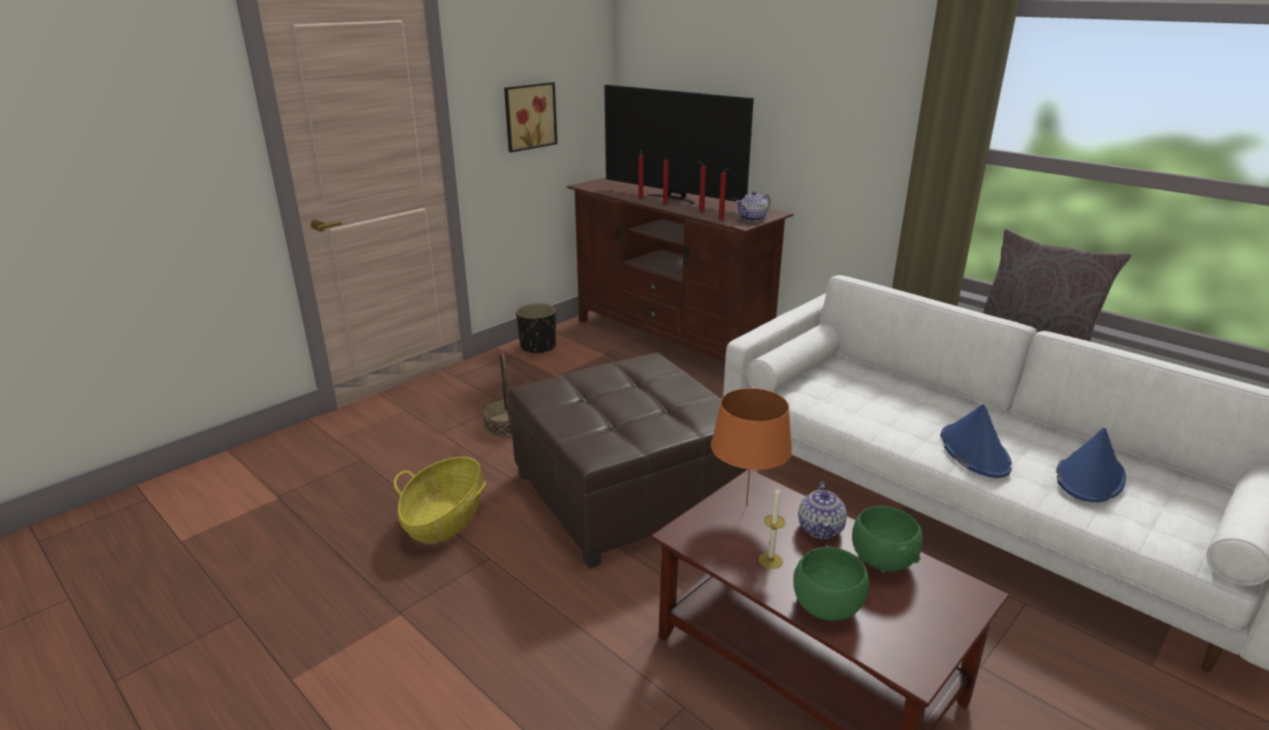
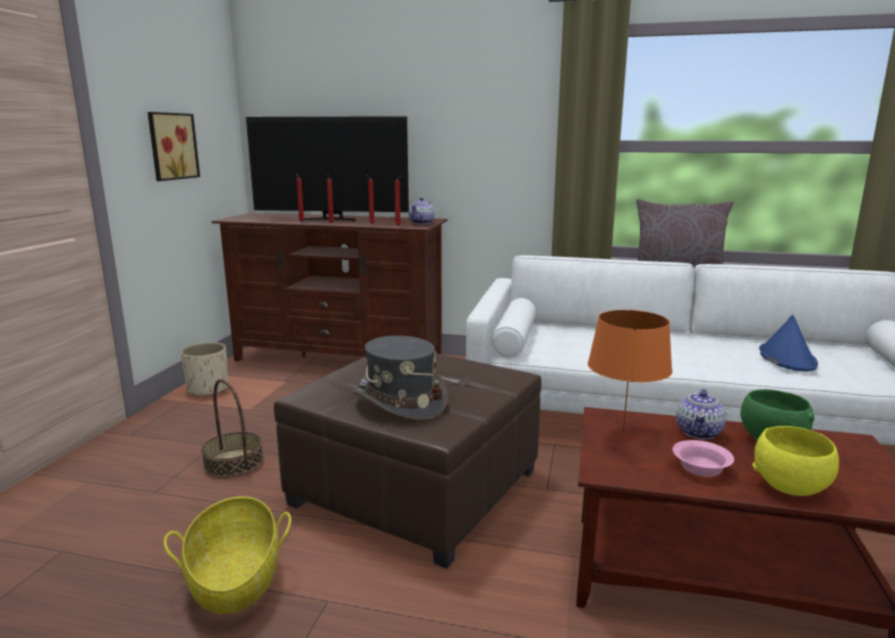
camera: 30 degrees left, 10 degrees down
black planter [516,303,556,353] -> beige planter [180,342,228,397]
candle [759,487,785,569] -> pink bowl [673,440,734,477]
green bowl [793,546,869,621] -> yellow bowl [752,426,839,496]
teapot [798,481,847,540] -> teapot turned 45 degrees clockwise [676,389,726,440]
blue hat [940,404,1012,478] -> none
none -> grey hat [354,336,448,421]

